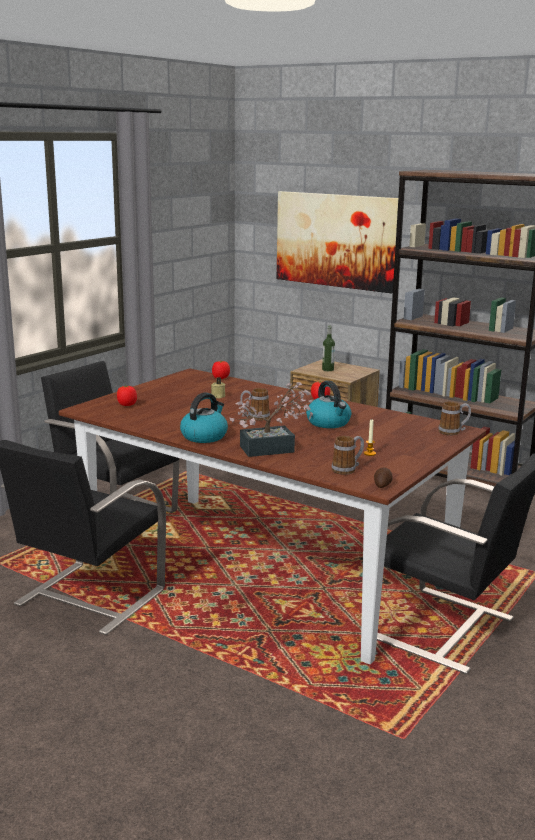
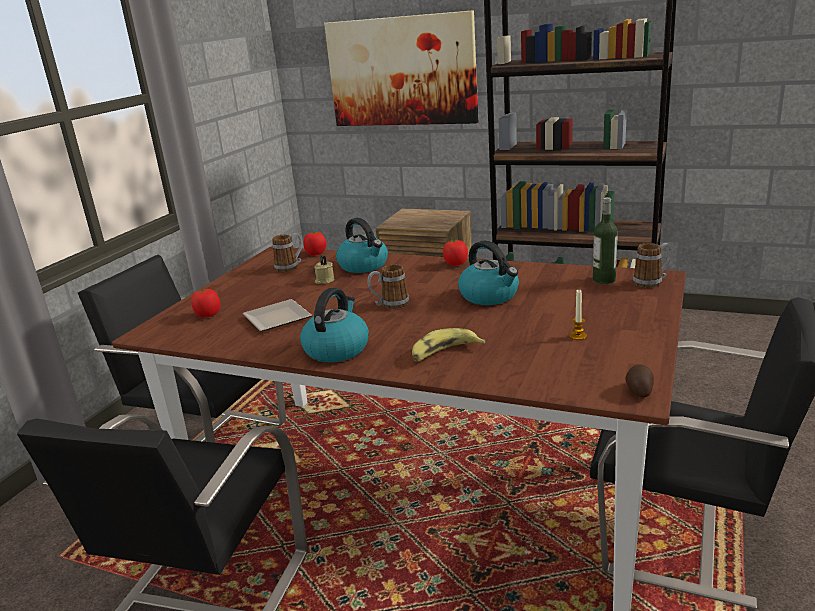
camera: 10 degrees left, 5 degrees up
potted plant [230,382,313,457] -> banana [412,328,486,361]
bottle [322,326,335,371] -> bottle moved to [593,197,618,284]
mug [332,436,364,475] -> mug moved to [272,233,303,272]
none -> plate [243,299,312,332]
none -> kettle [336,218,388,273]

